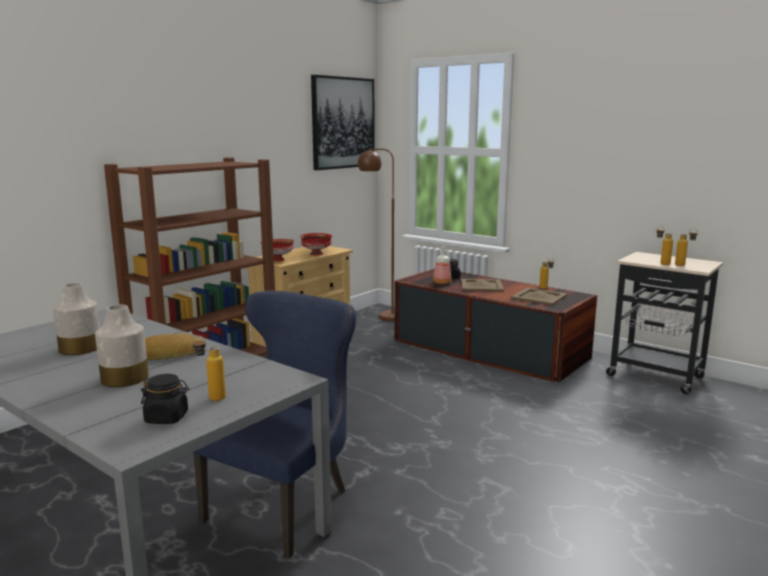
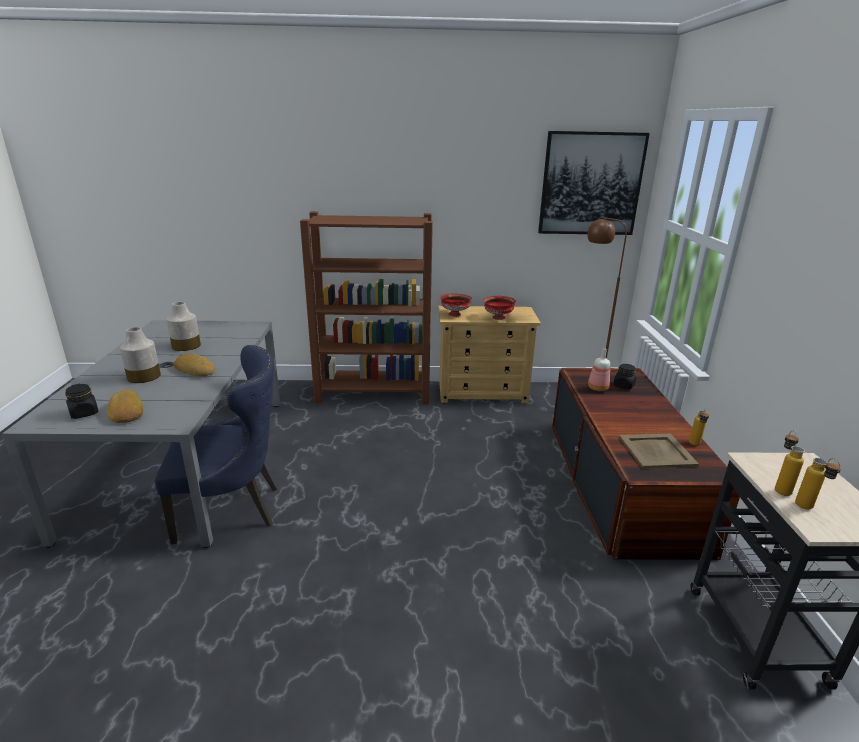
camera: 50 degrees right, 10 degrees up
bottle [192,335,226,401] -> bread [107,390,143,423]
beige tray [461,279,504,291] -> none

